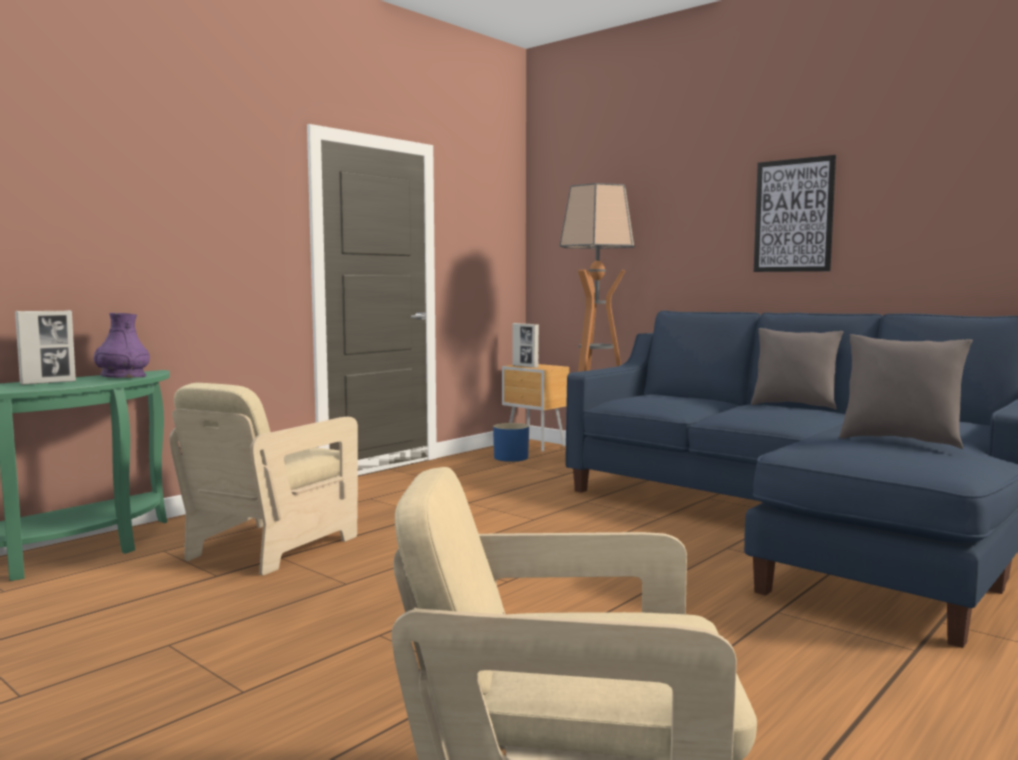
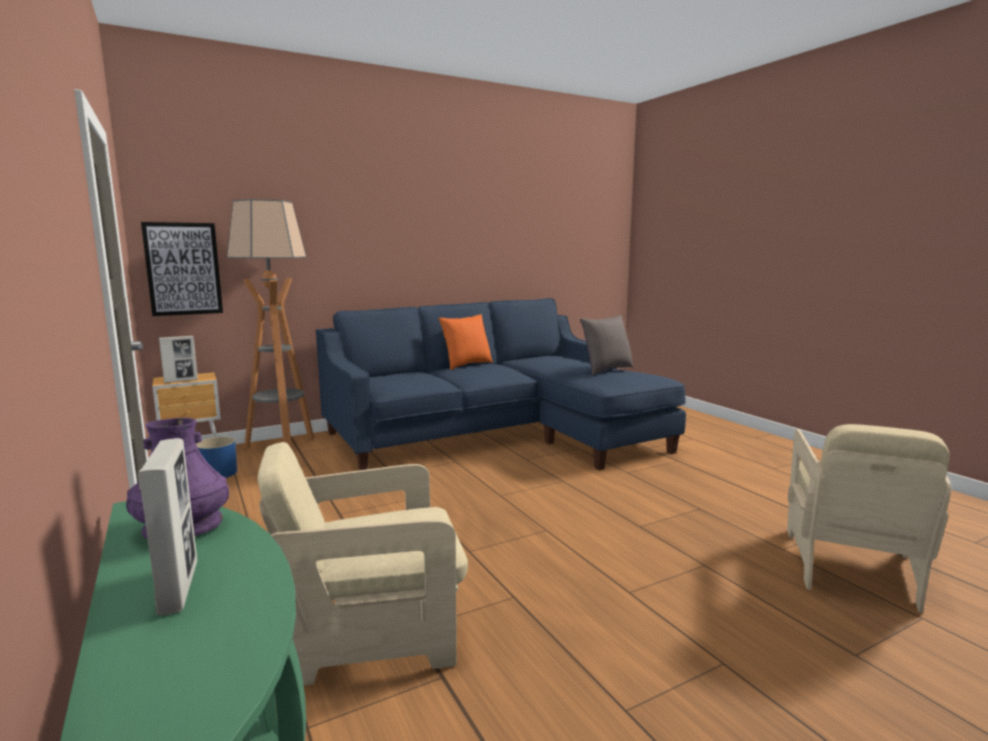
camera: 70 degrees left, 5 degrees up
beige armchair [169,383,358,575] -> beige armchair turned 120 degrees clockwise [258,442,468,686]
grey pillow [751,328,844,410] -> orange pillow [438,314,493,370]
picture [754,155,836,272] -> picture moved to [141,222,223,316]

